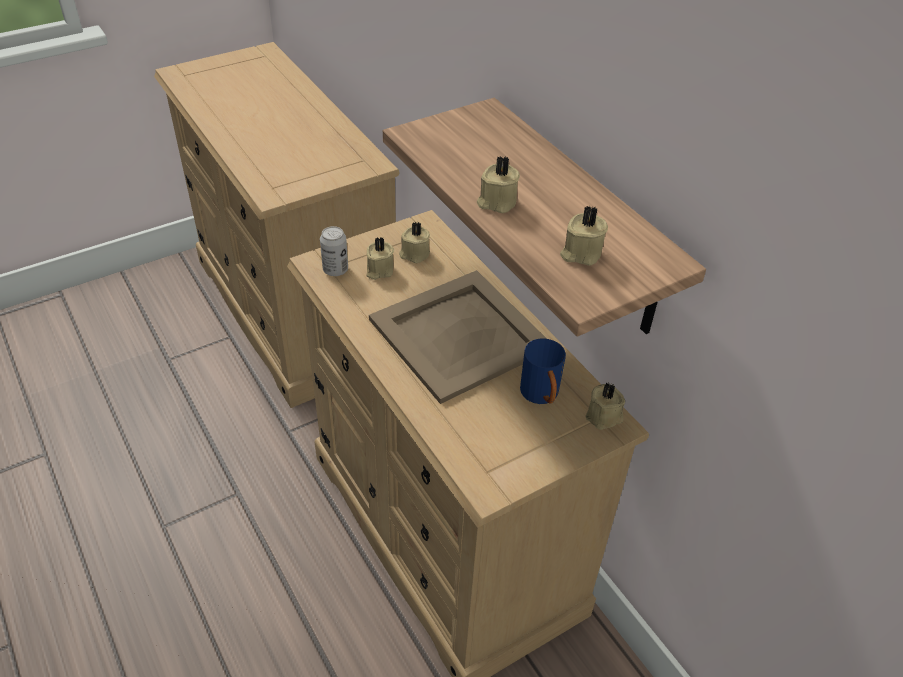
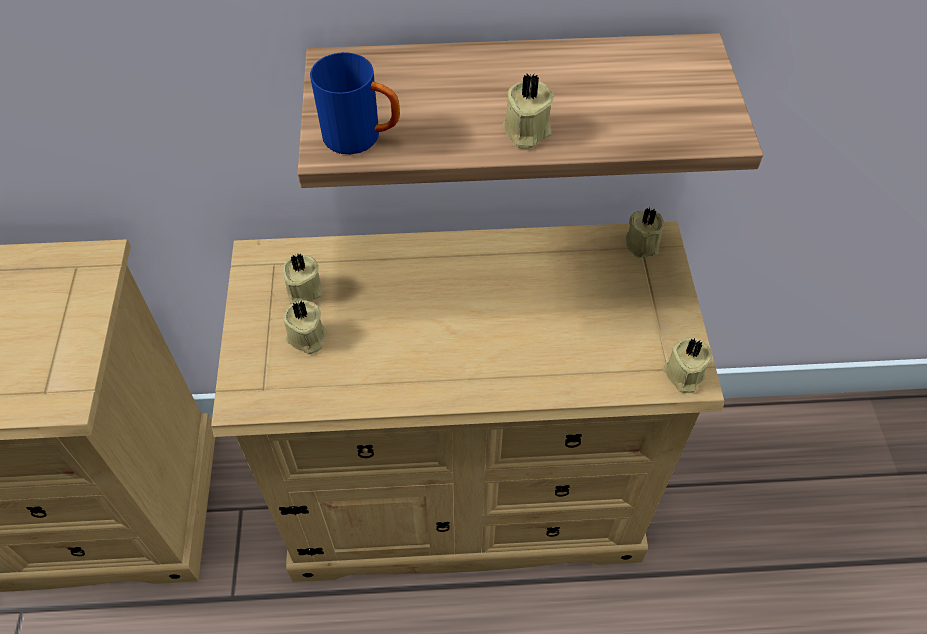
camera: 60 degrees left, 10 degrees up
can [320,226,348,276] -> none
beige tray [369,270,547,404] -> none
blue mug [520,338,566,404] -> blue mug moved to [310,52,400,154]
beige candle [560,206,608,266] -> beige candle moved to [663,338,712,393]

